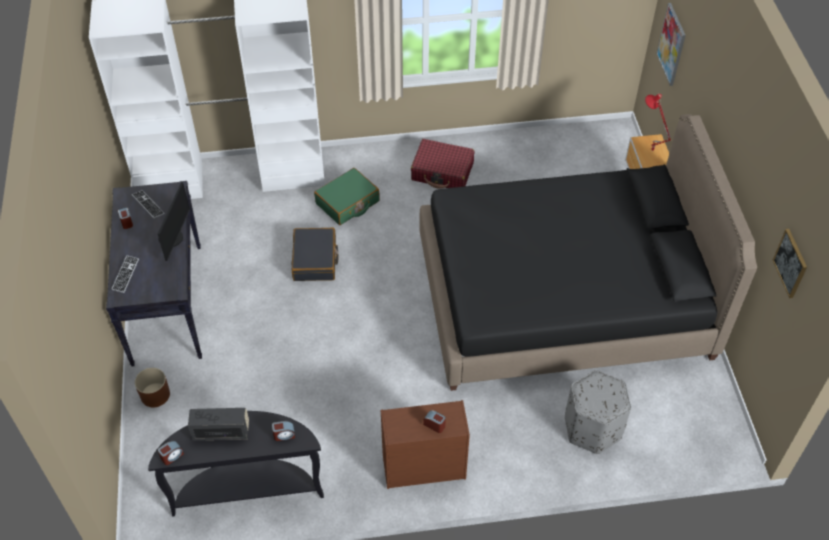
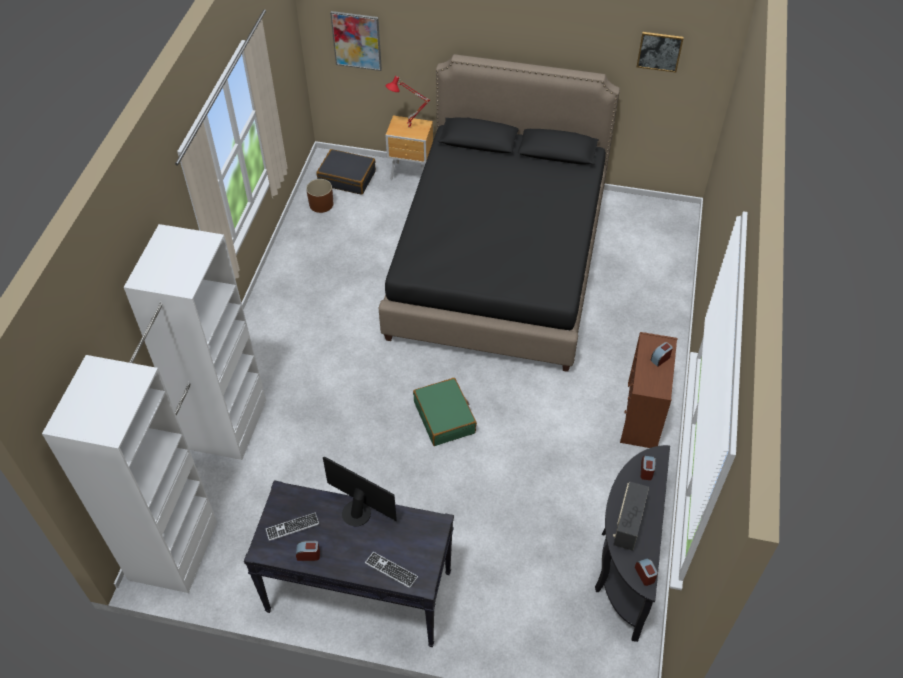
camera: 70 degrees left, 0 degrees up
brown planter [135,367,170,407] -> brown planter moved to [306,179,334,213]
black suitcase [291,227,338,281] -> black suitcase moved to [316,149,376,195]
green suitcase [314,168,380,225] -> green suitcase moved to [413,378,477,446]
red suitcase [411,139,474,189] -> none
grey ottoman [565,370,631,454] -> none

